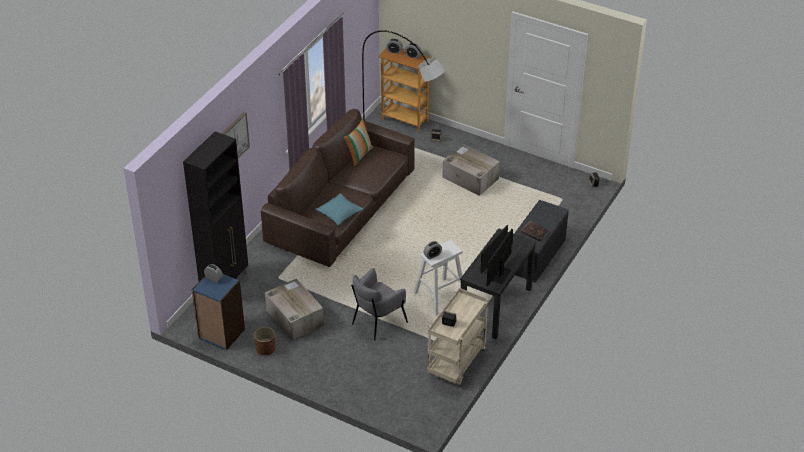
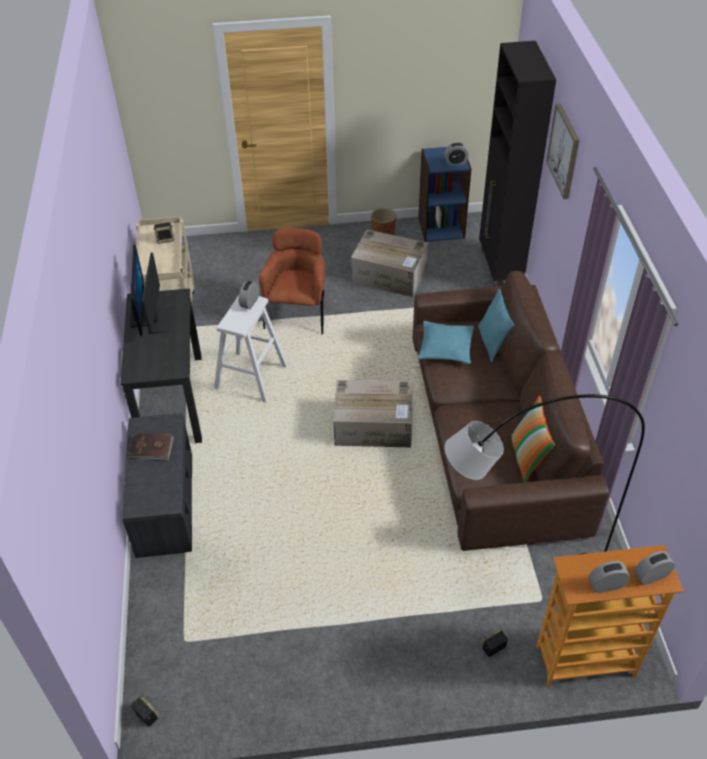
camera: 145 degrees right, 5 degrees up
grey armchair [351,268,408,341] -> brown armchair [259,228,325,335]
cardboard box [442,144,500,196] -> cardboard box moved to [333,380,412,447]
none -> turquoise pillow [478,289,514,363]

